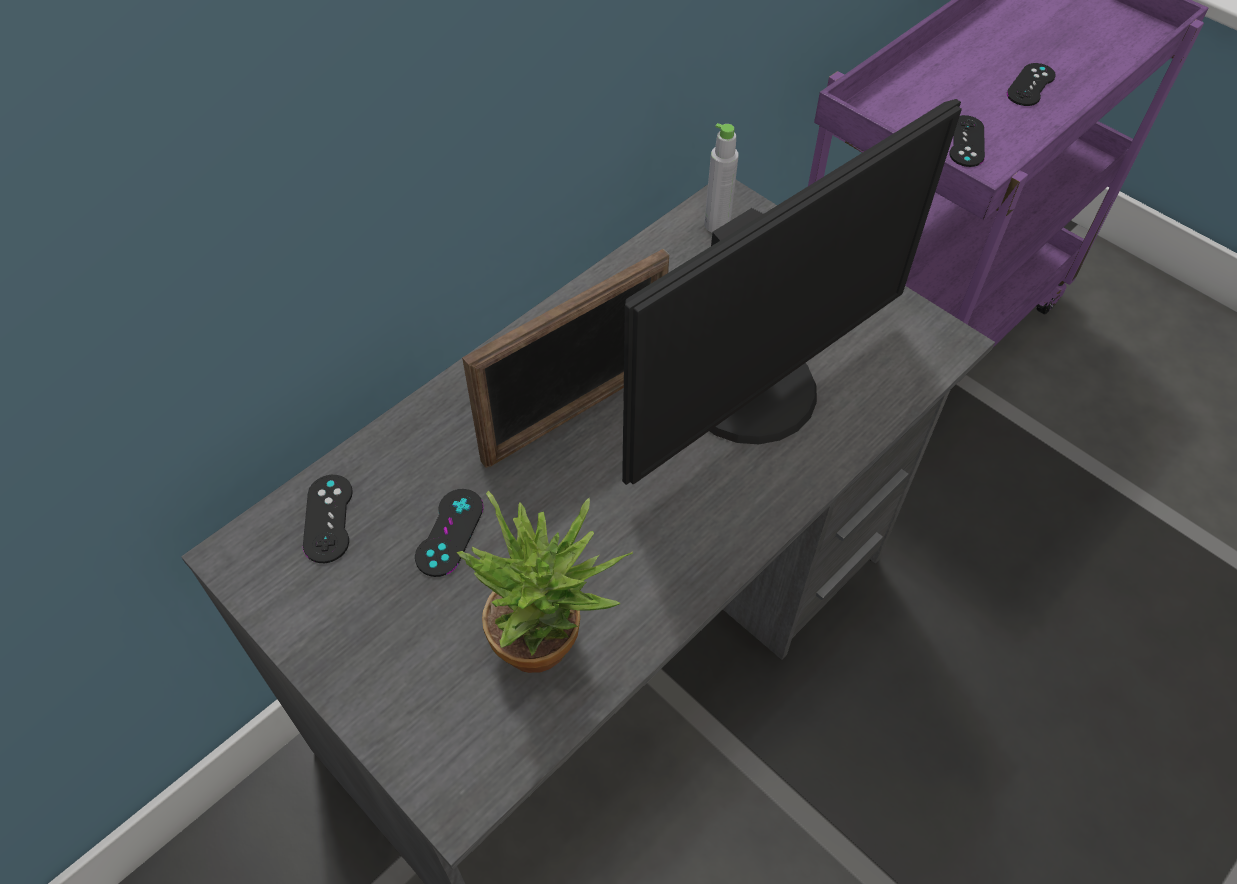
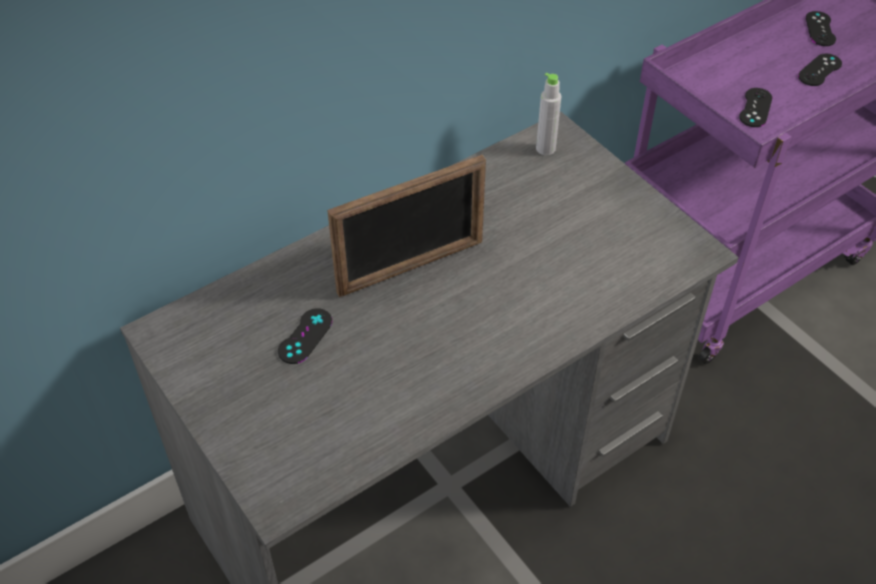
camera: 10 degrees right, 5 degrees down
black game controller [303,475,353,563] -> black game controller moved to [806,11,836,46]
potted plant [457,491,633,673] -> none
monitor [622,99,962,485] -> none

